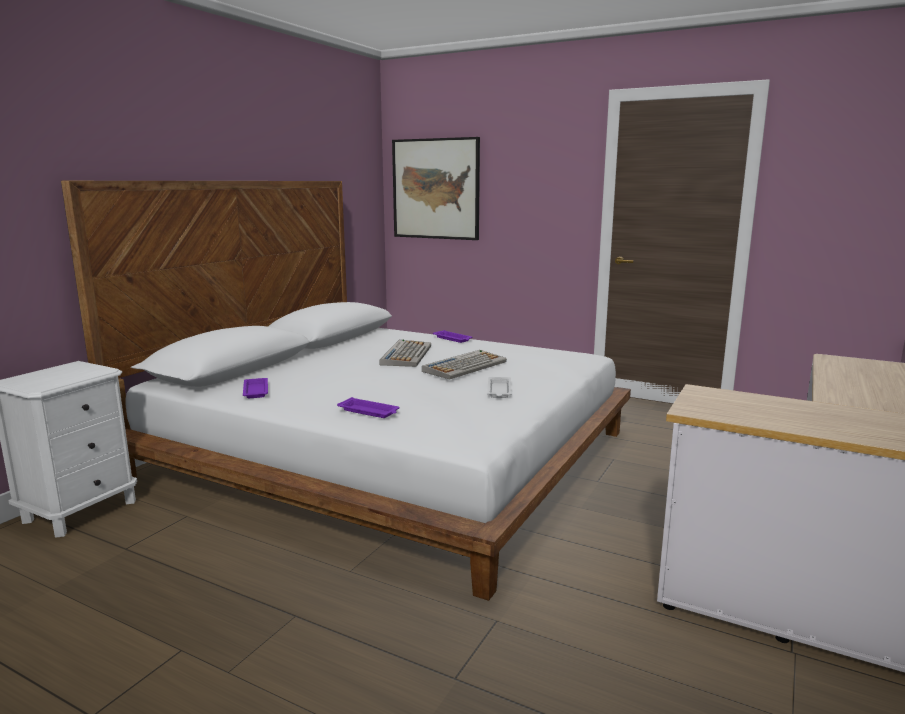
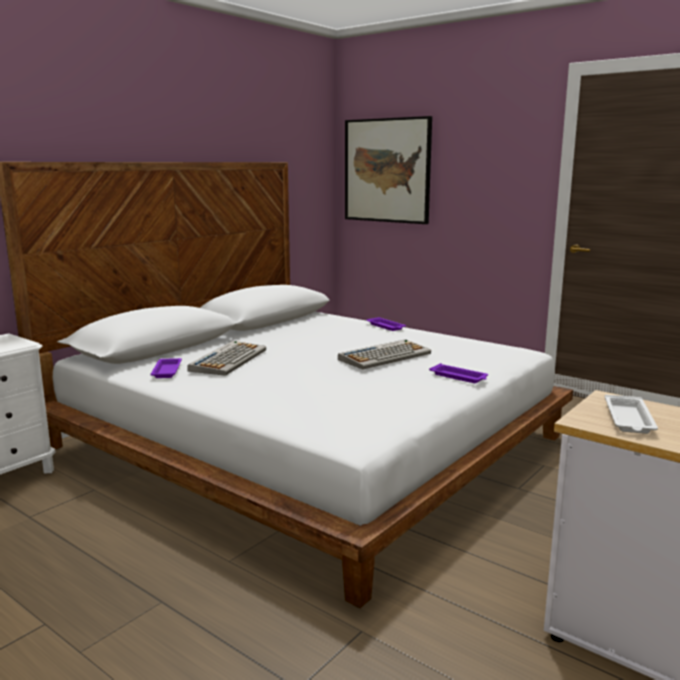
camera: 10 degrees right, 0 degrees up
purple tray [337,397,400,418] -> purple tray moved to [429,363,488,383]
keyboard [379,339,431,367] -> keyboard moved to [187,341,266,376]
white tray [487,377,512,398] -> white tray moved to [605,395,658,434]

